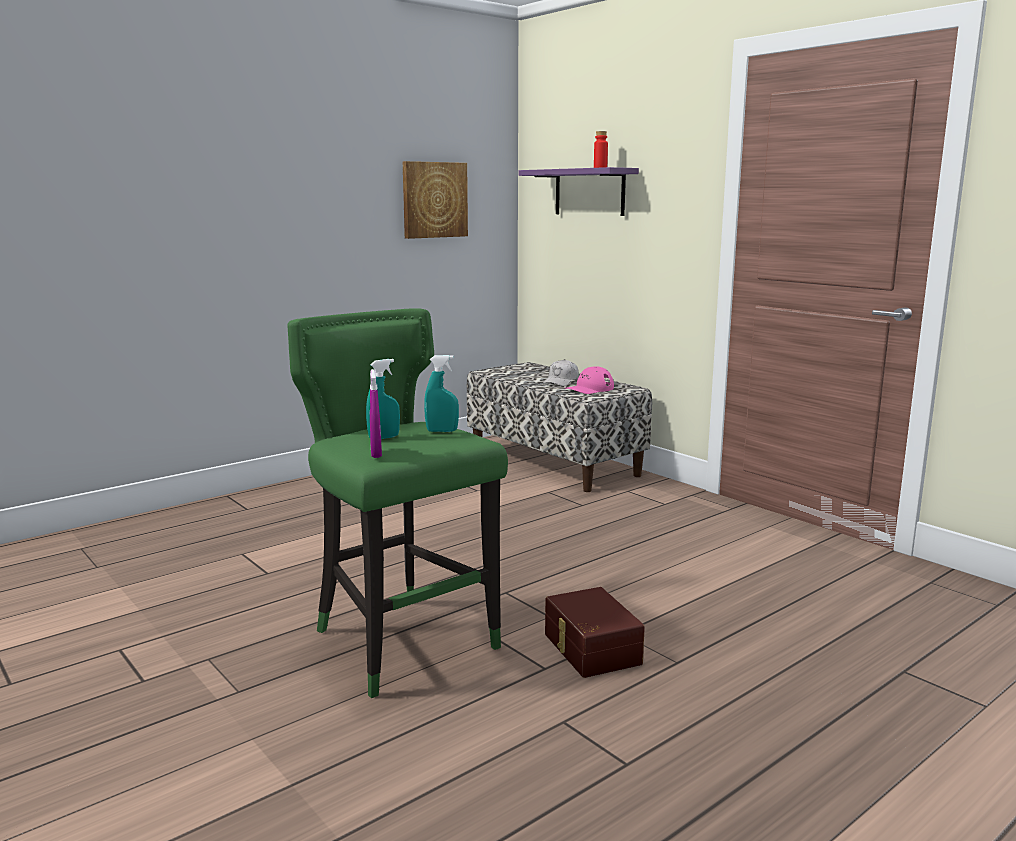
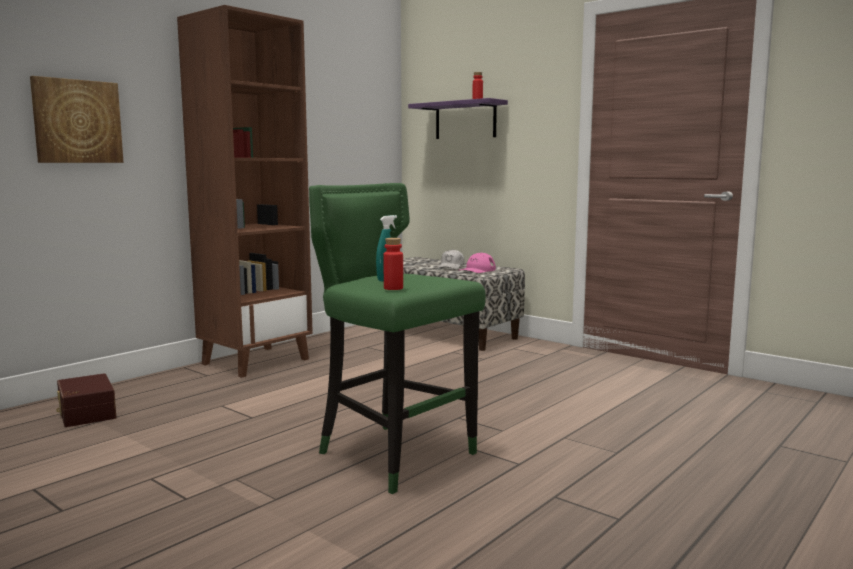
camera: 10 degrees left, 5 degrees down
purple spray bottle [370,369,382,458] -> red bottle [383,238,403,290]
picture [403,161,468,239] -> picture moved to [30,76,124,163]
turquoise spray bottle [424,355,459,432] -> none
brown storage box [545,587,645,678] -> brown storage box moved to [56,373,117,427]
none -> brown bookcase [177,5,313,378]

